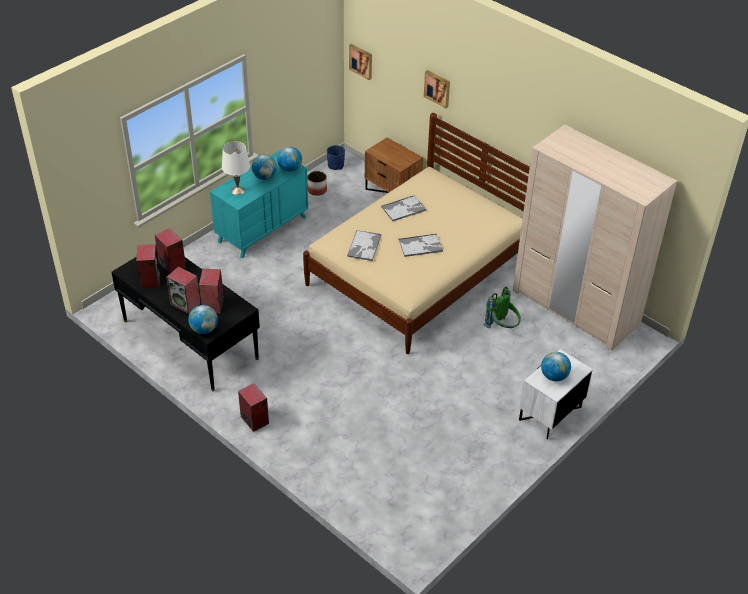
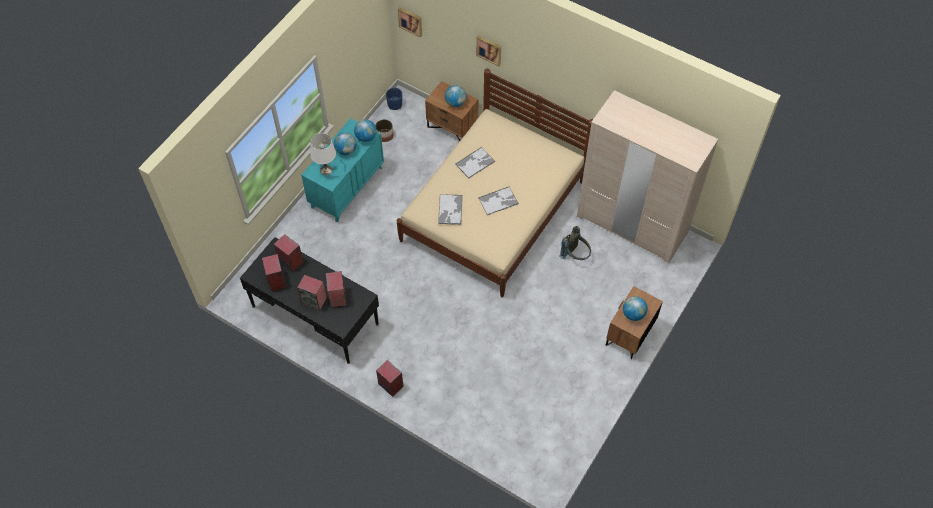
camera: 10 degrees left, 15 degrees up
globe [188,305,218,334] -> globe moved to [445,85,466,107]
green backpack [483,287,521,328] -> grey backpack [559,226,591,260]
white nightstand [519,349,593,439] -> brown nightstand [606,286,663,359]

